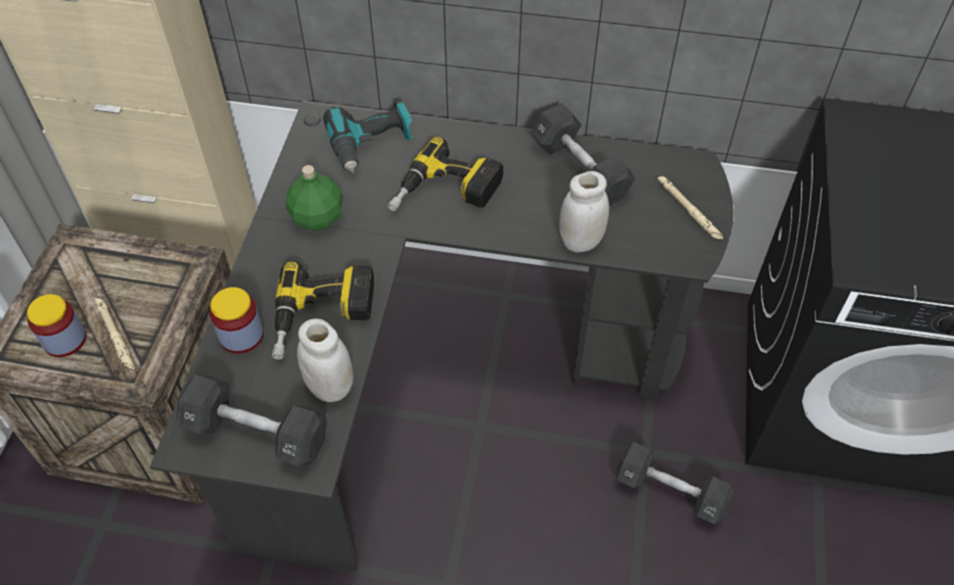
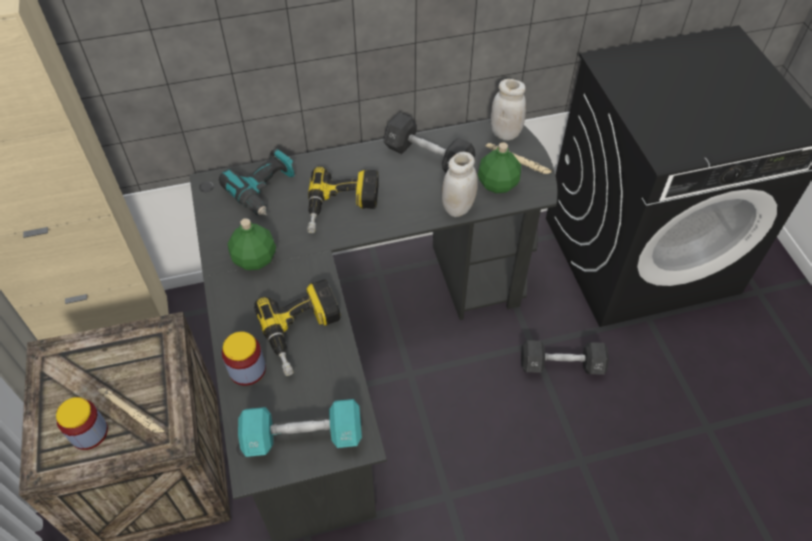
camera: 25 degrees left, 0 degrees up
black dumbbell [177,375,327,466] -> turquoise dumbbell [238,399,362,457]
white jar [297,319,353,402] -> white jar moved to [491,79,526,140]
none -> green bottle [478,142,521,193]

